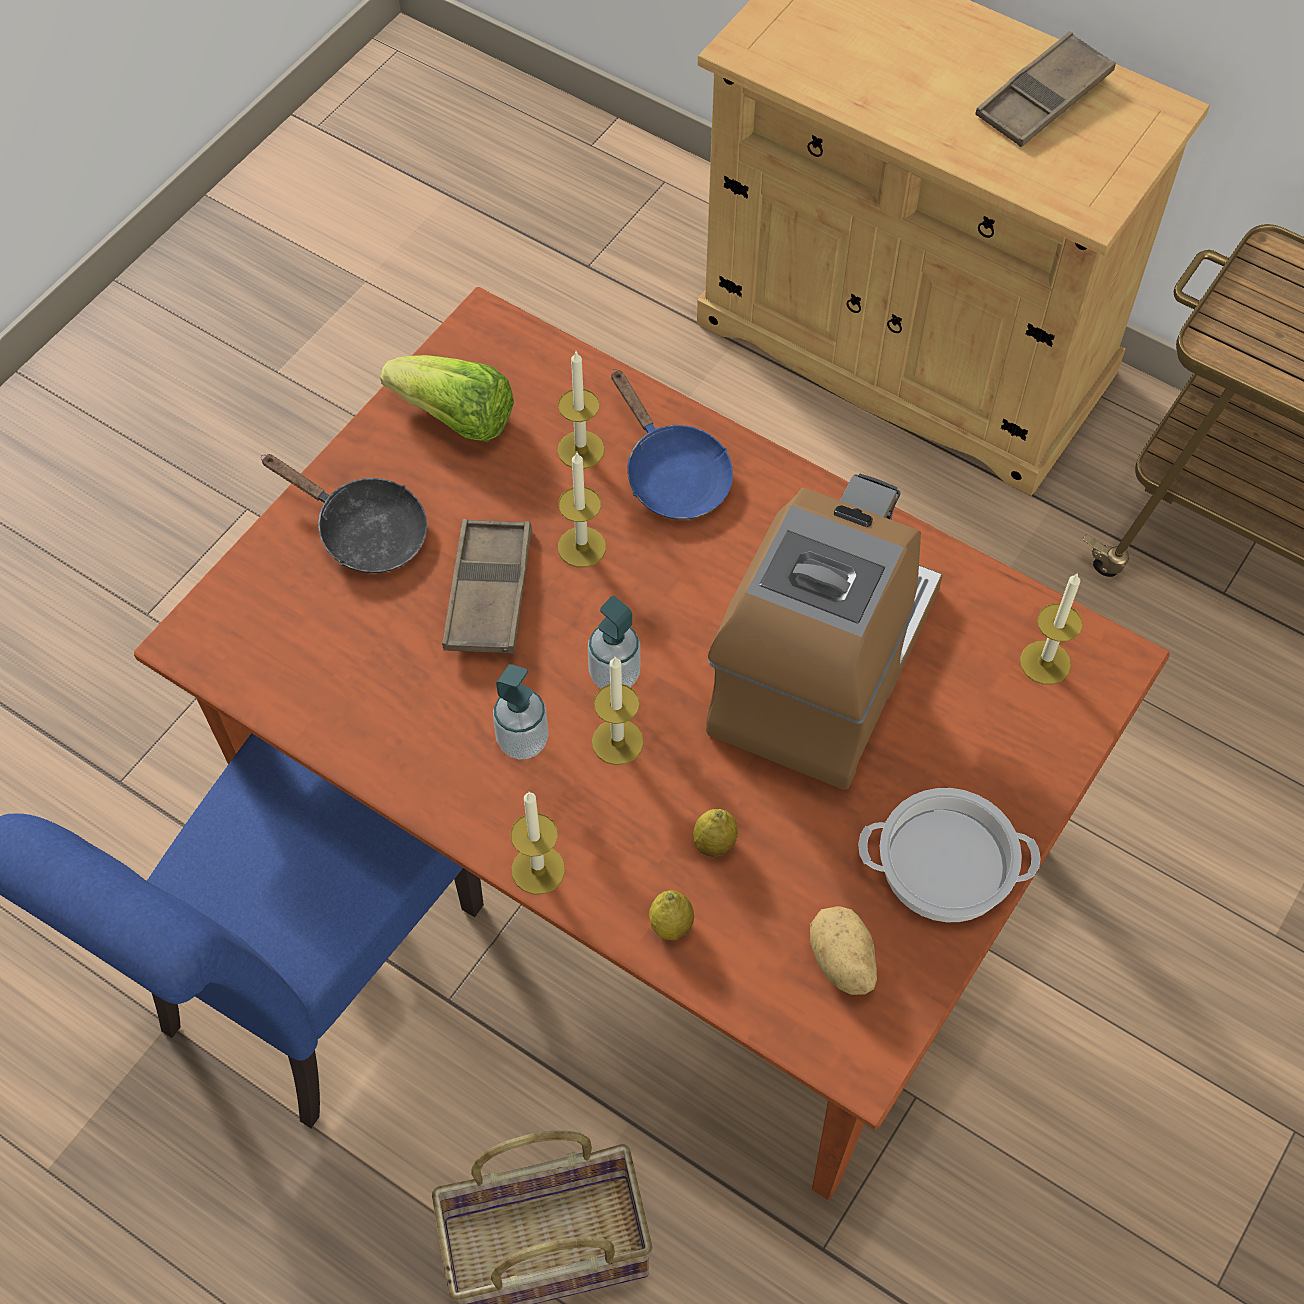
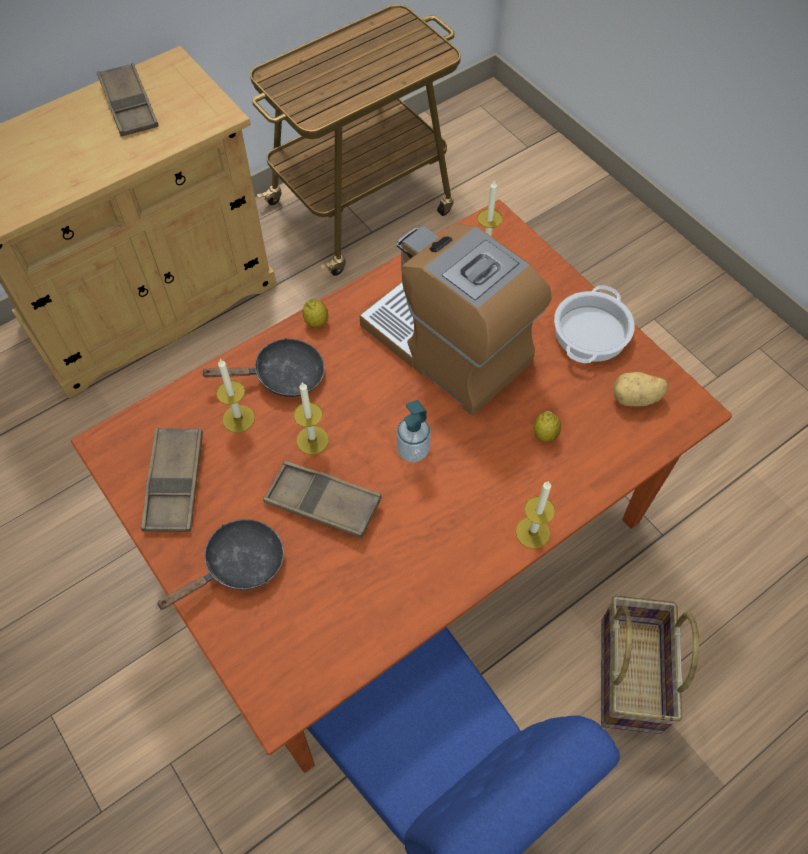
camera: 70 degrees left, 0 degrees up
lettuce [380,355,514,442] -> brown tray [141,428,203,532]
soap dispenser [493,664,548,760] -> none
candle [592,657,644,765] -> none
blue frying pan [611,369,733,520] -> black frying pan [201,338,325,397]
lemon [649,890,694,941] -> lemon moved to [303,298,328,327]

